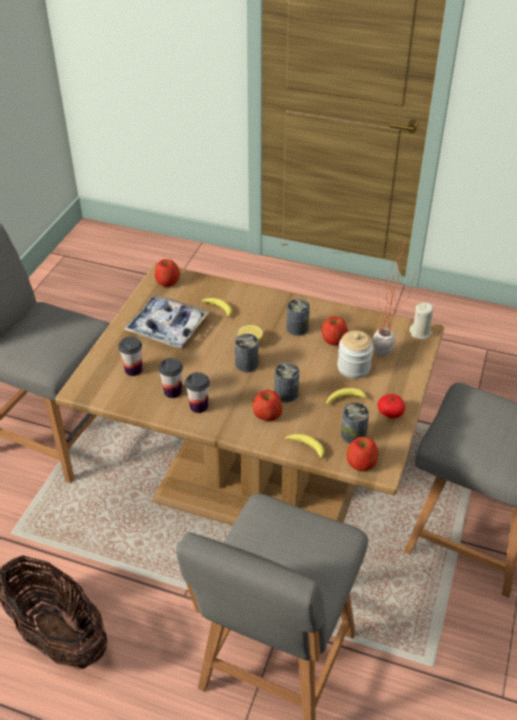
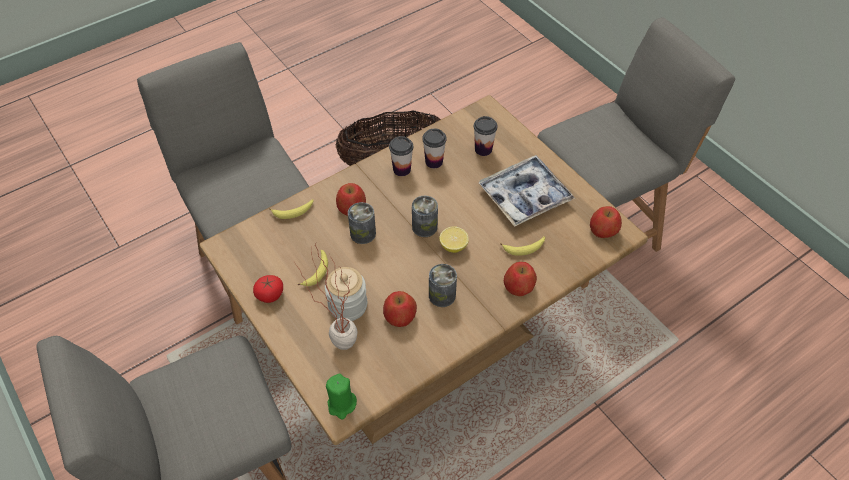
camera: 125 degrees right, 10 degrees up
can [341,403,369,444] -> none
apple [346,437,378,471] -> apple moved to [504,262,537,296]
beige candle [410,302,433,339] -> green candle [326,374,357,419]

